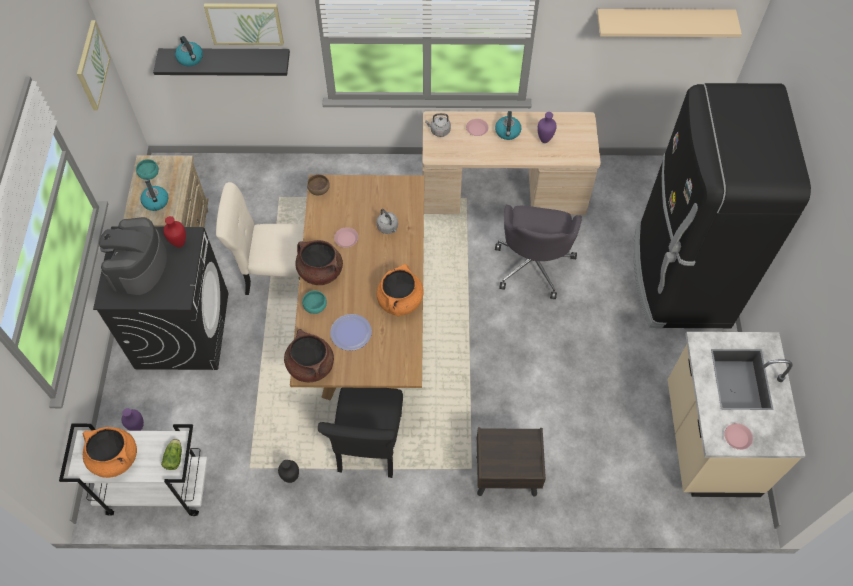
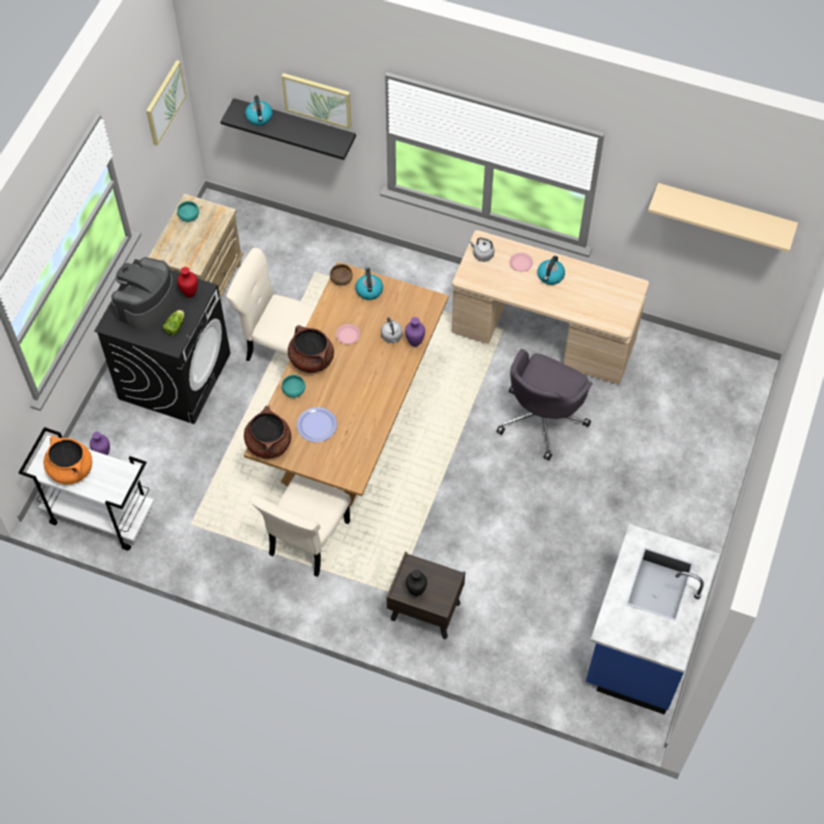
camera: 20 degrees right, 0 degrees up
kettle [140,180,168,211] -> kettle moved to [355,267,383,300]
lettuce [161,439,182,470] -> lettuce moved to [163,310,184,335]
black vase [278,460,299,483] -> black vase moved to [406,570,427,596]
black chair [318,388,403,478] -> beige chair [250,475,351,577]
orange cooking pot [377,264,424,316] -> none
purple vase [538,112,557,143] -> purple vase moved to [405,317,425,347]
black fridge [633,83,811,328] -> none
beige counter [668,332,805,497] -> blue counter [586,524,720,715]
pink plate [724,423,753,450] -> none

